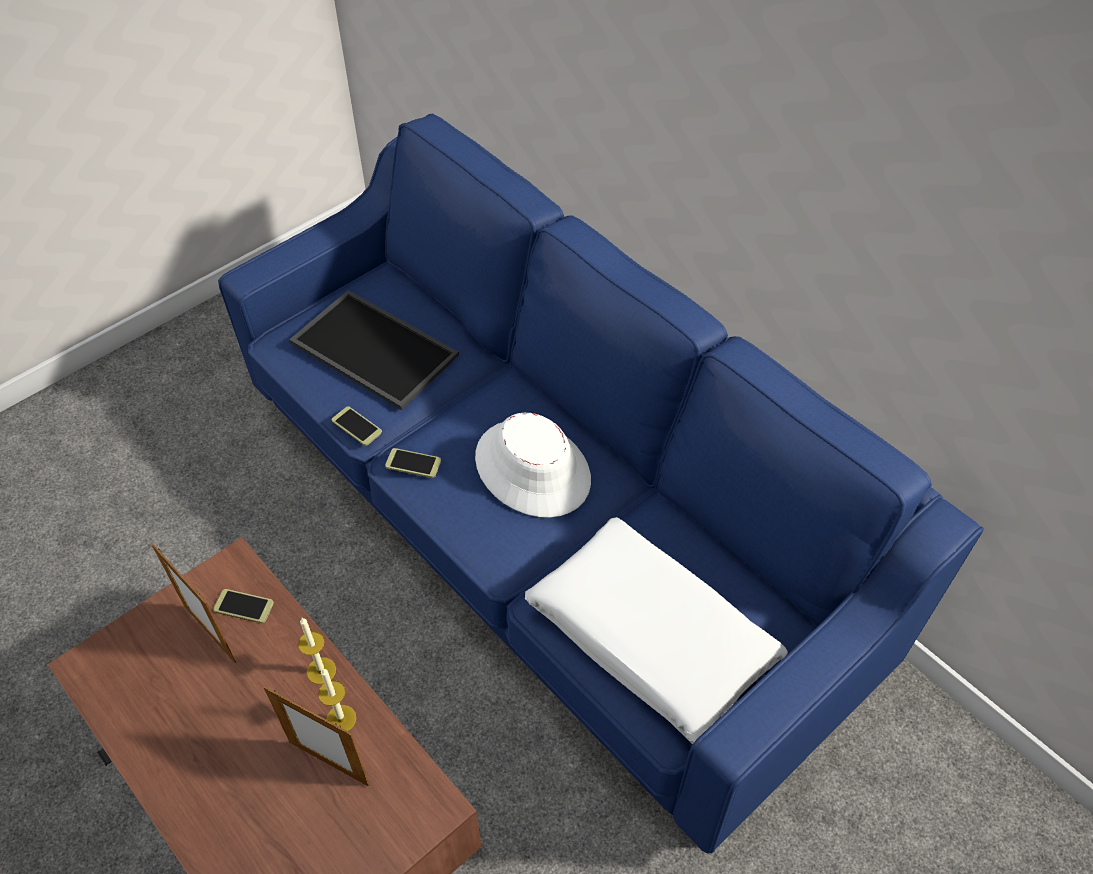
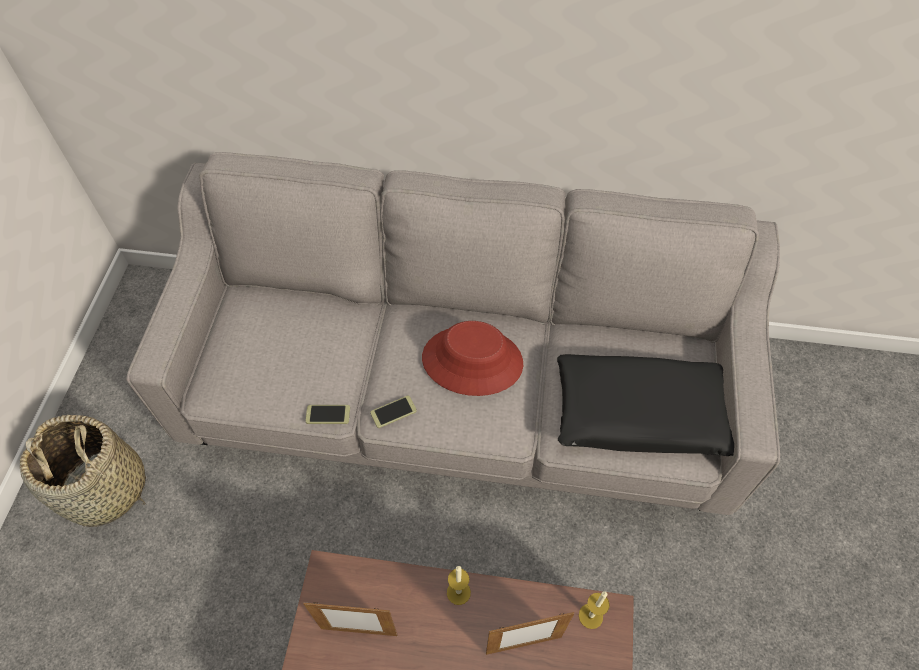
camera: 40 degrees left, 5 degrees up
phone [213,589,274,623] -> none
blue sofa [218,114,984,854] -> grey sofa [126,152,780,515]
tray [289,290,459,410] -> none
candle [318,669,357,731] -> candle moved to [579,591,610,629]
white hat [475,413,591,518] -> red hat [422,321,523,396]
white pillow [525,517,788,744] -> black pillow [557,354,734,456]
none -> basket [20,415,146,527]

